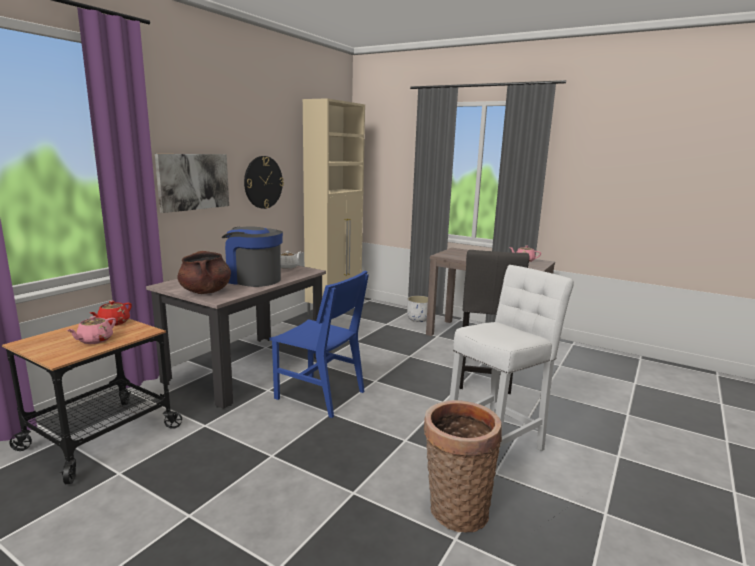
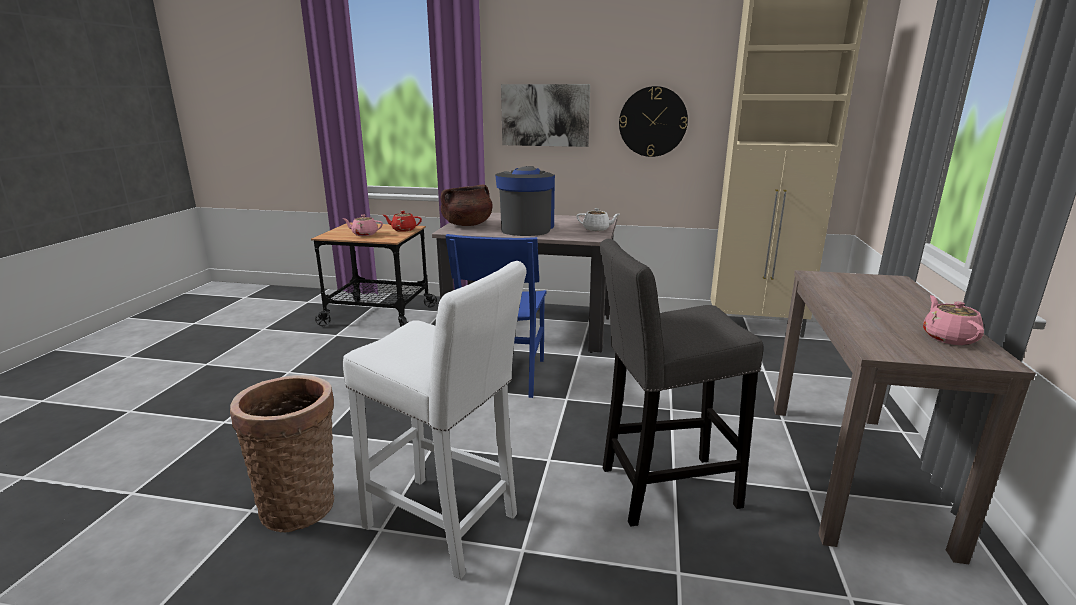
camera: 70 degrees right, 5 degrees up
white planter [407,296,428,322] -> none

